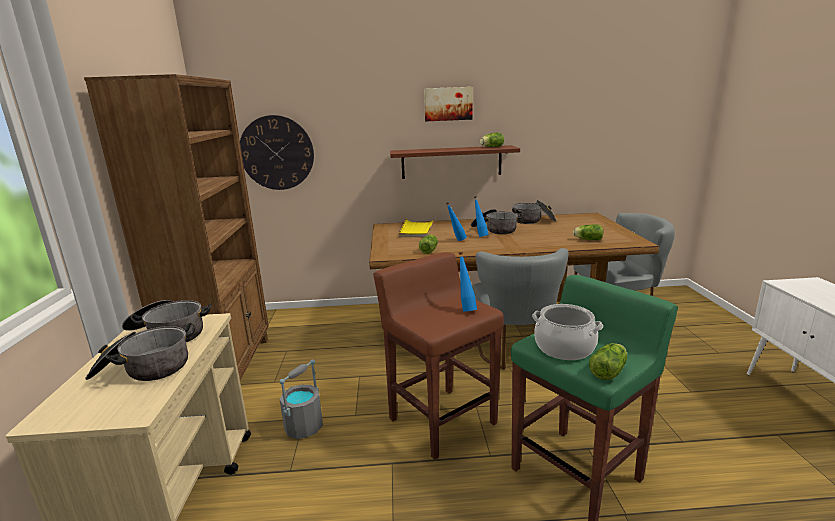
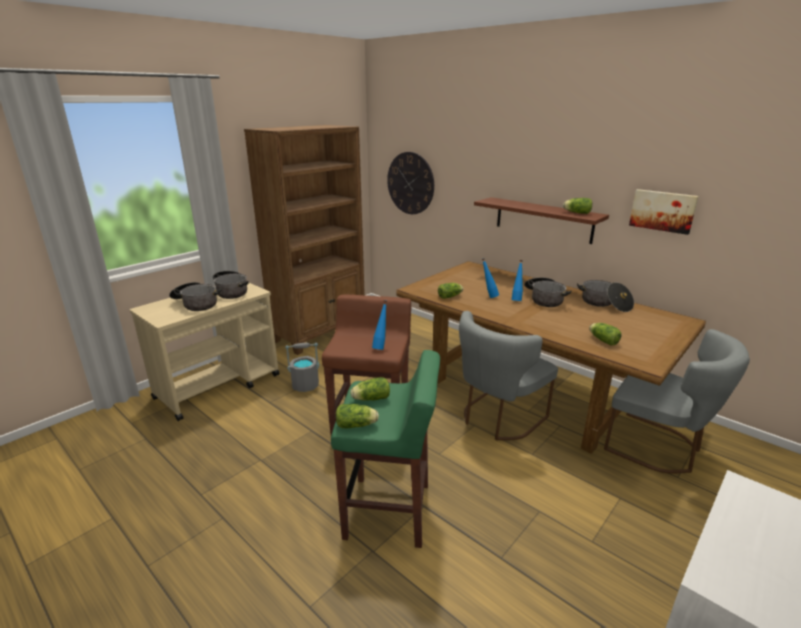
camera: 45 degrees right, 5 degrees up
yellow tray [399,218,435,237] -> none
picture [424,87,473,121] -> picture moved to [629,189,699,235]
cooking pot [532,304,603,360] -> lettuce [350,377,390,401]

